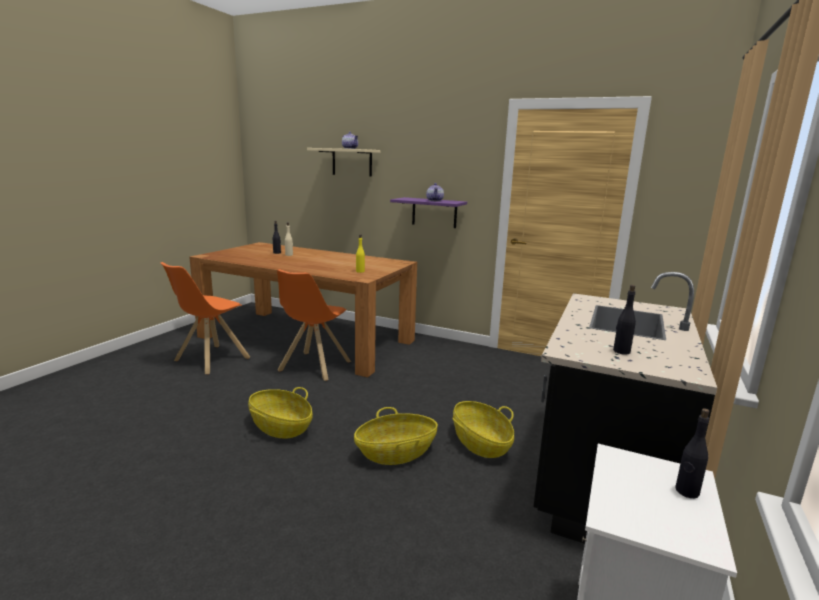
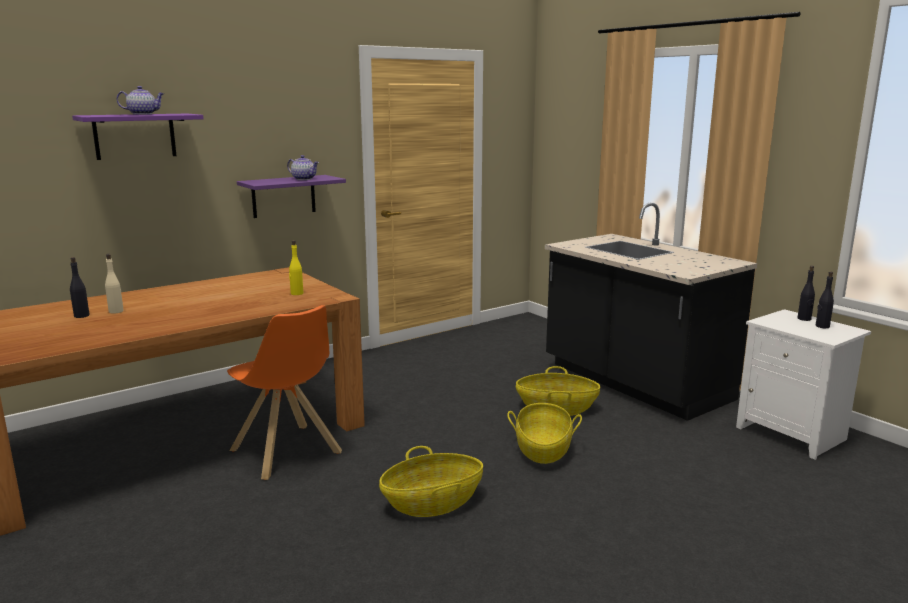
camera: 60 degrees left, 0 degrees up
orange chair [161,262,250,374] -> none
beige shelf [307,148,380,177] -> purple shelf [72,114,204,160]
black bottle [613,285,636,355] -> black bottle moved to [815,271,834,328]

